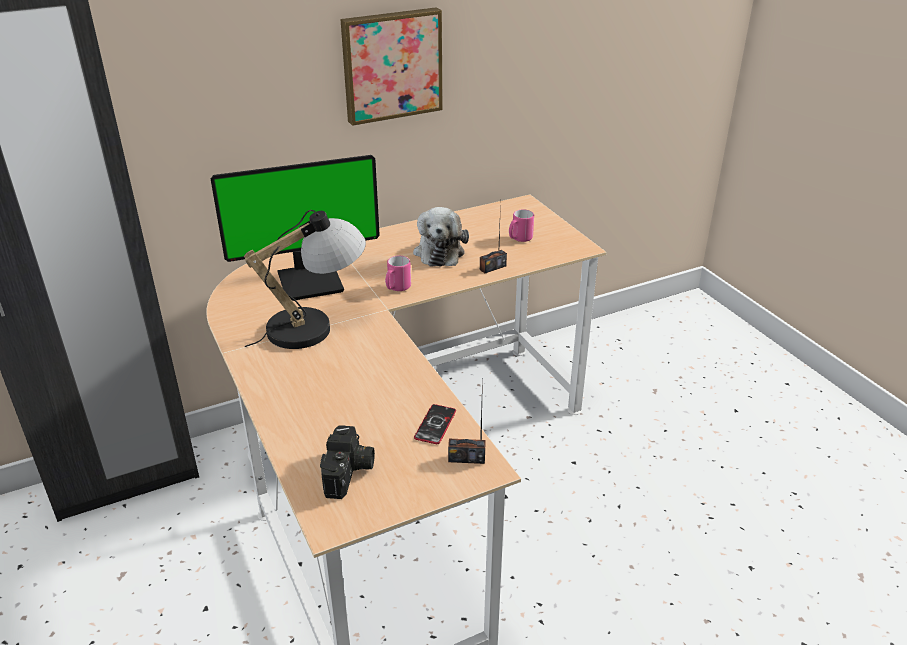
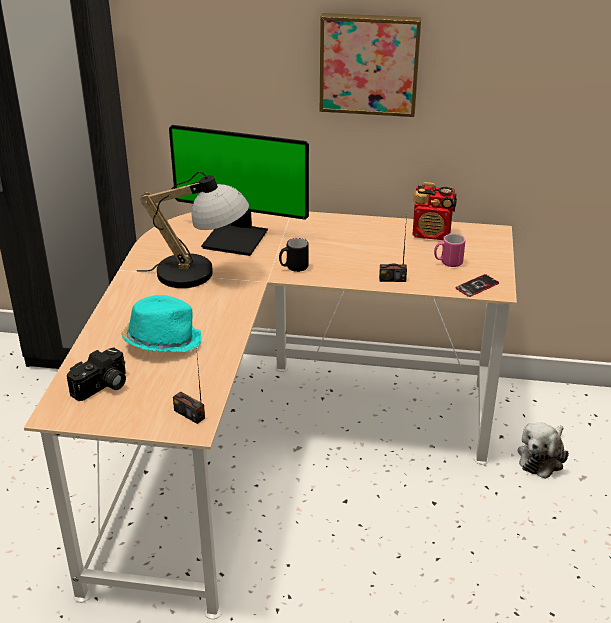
camera: 35 degrees right, 0 degrees up
pink mug [385,256,411,291] -> black mug [279,238,309,272]
plush toy [413,207,469,267] -> plush toy moved to [518,423,569,479]
phone [414,404,456,444] -> phone moved to [455,274,499,297]
none -> turquoise hat [121,295,202,352]
none -> radio [412,182,457,240]

